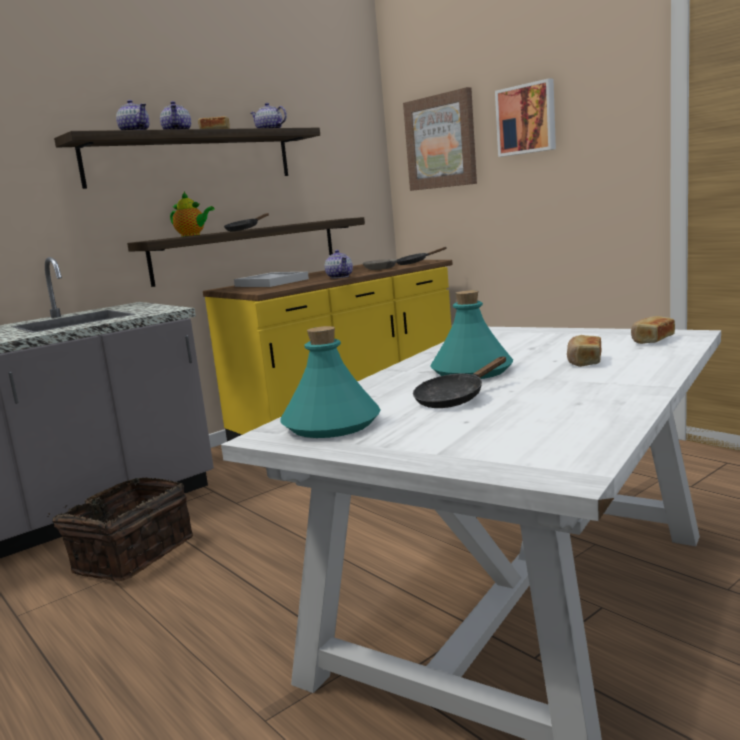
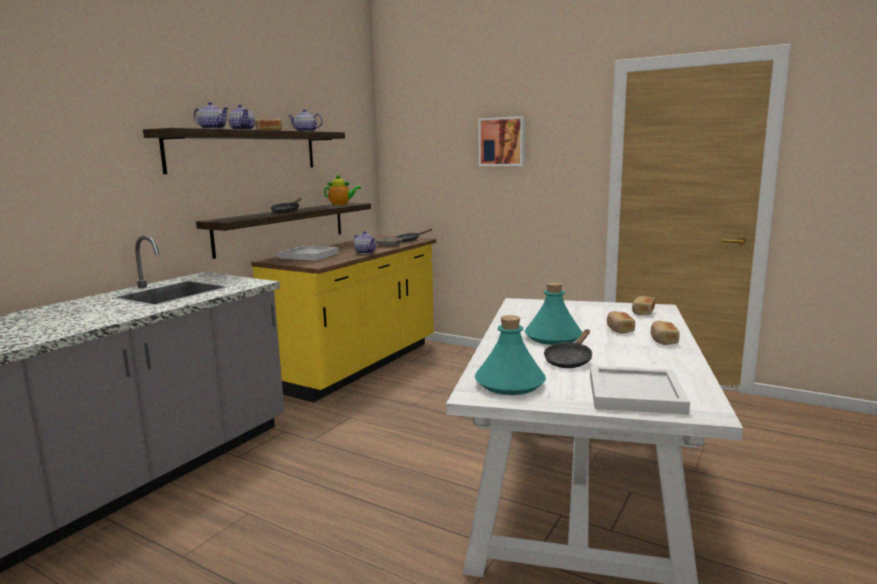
camera: 20 degrees left, 0 degrees up
basket [47,478,193,582] -> none
teapot [170,192,215,237] -> teapot moved to [324,174,361,206]
picture [403,87,477,191] -> none
none -> white tray [590,366,690,415]
none -> bread [651,321,680,345]

